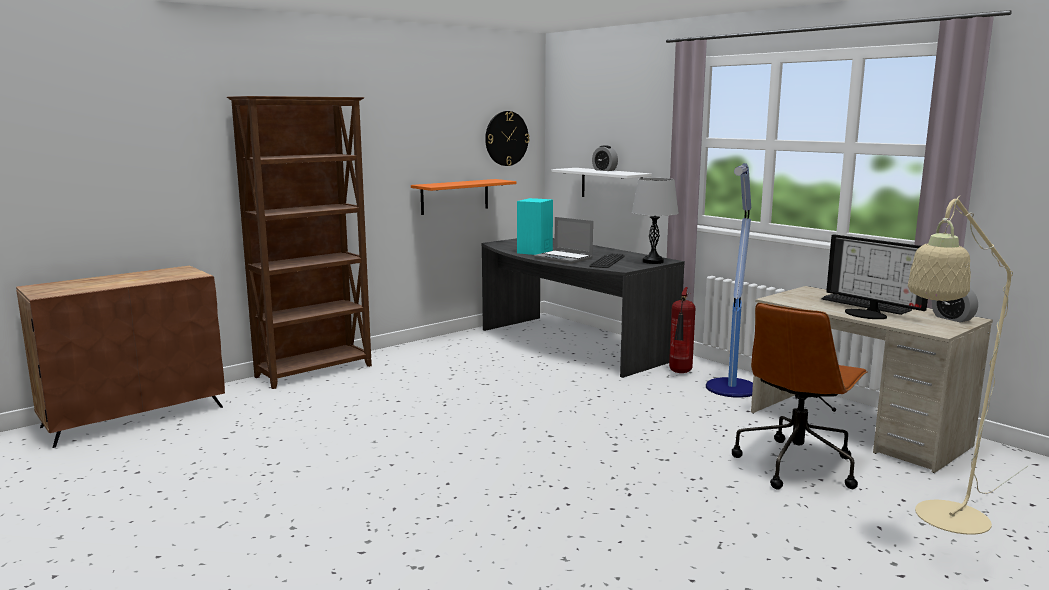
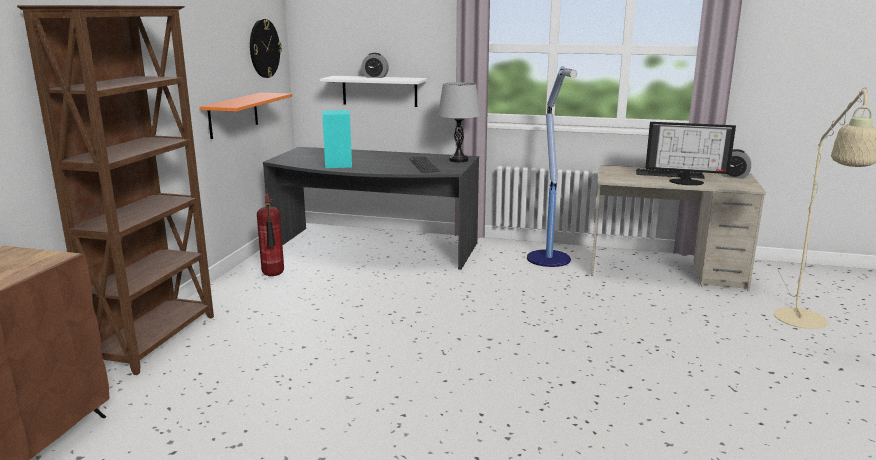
camera: 35 degrees left, 5 degrees up
laptop [534,217,593,264] -> none
fire extinguisher [669,287,695,373] -> fire extinguisher moved to [257,194,284,276]
brown office chair [732,303,868,490] -> none

